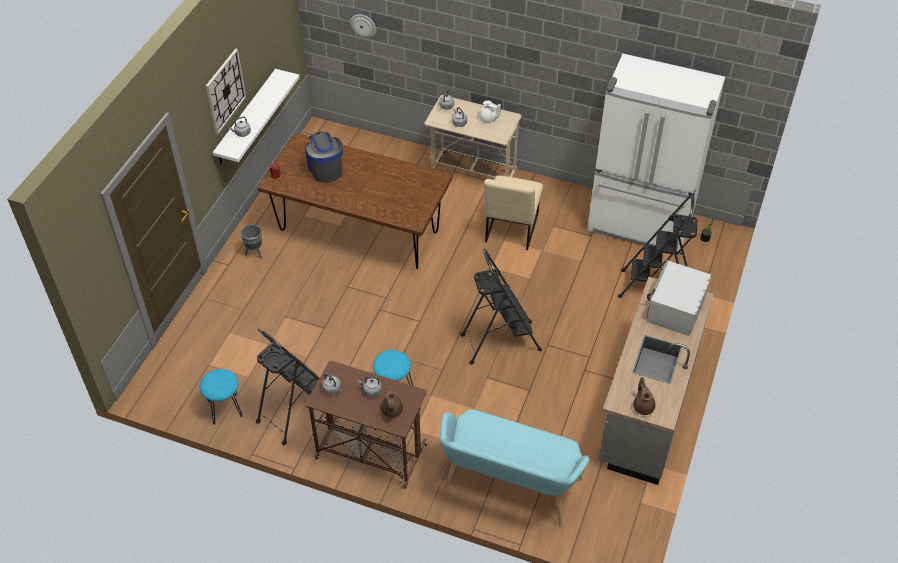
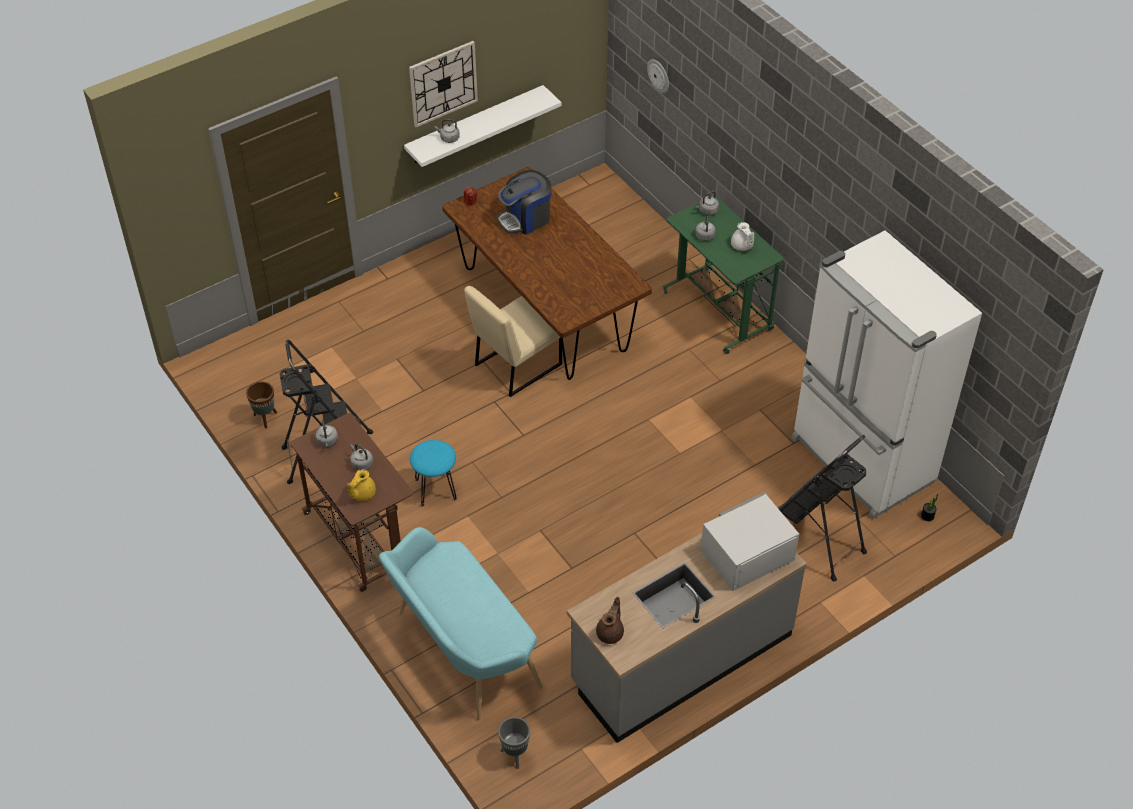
camera: 35 degrees right, 0 degrees up
turquoise stool [200,369,243,425] -> brown planter [246,382,277,429]
grey planter [240,224,262,259] -> grey planter moved to [498,717,530,769]
coffee machine [305,132,343,183] -> coffee machine turned 135 degrees counterclockwise [497,170,552,235]
brown teapot [381,391,403,418] -> yellow teapot [347,469,376,501]
beige desk [424,95,521,178] -> green desk [663,196,784,354]
step ladder [460,249,542,365] -> none
beige chair [484,176,543,250] -> beige chair moved to [464,286,562,397]

